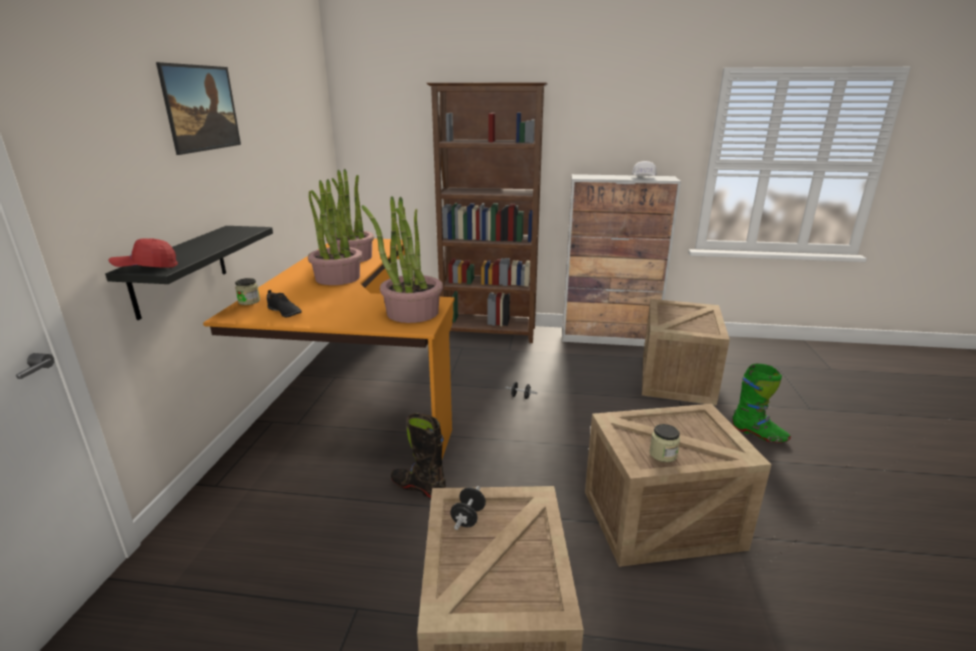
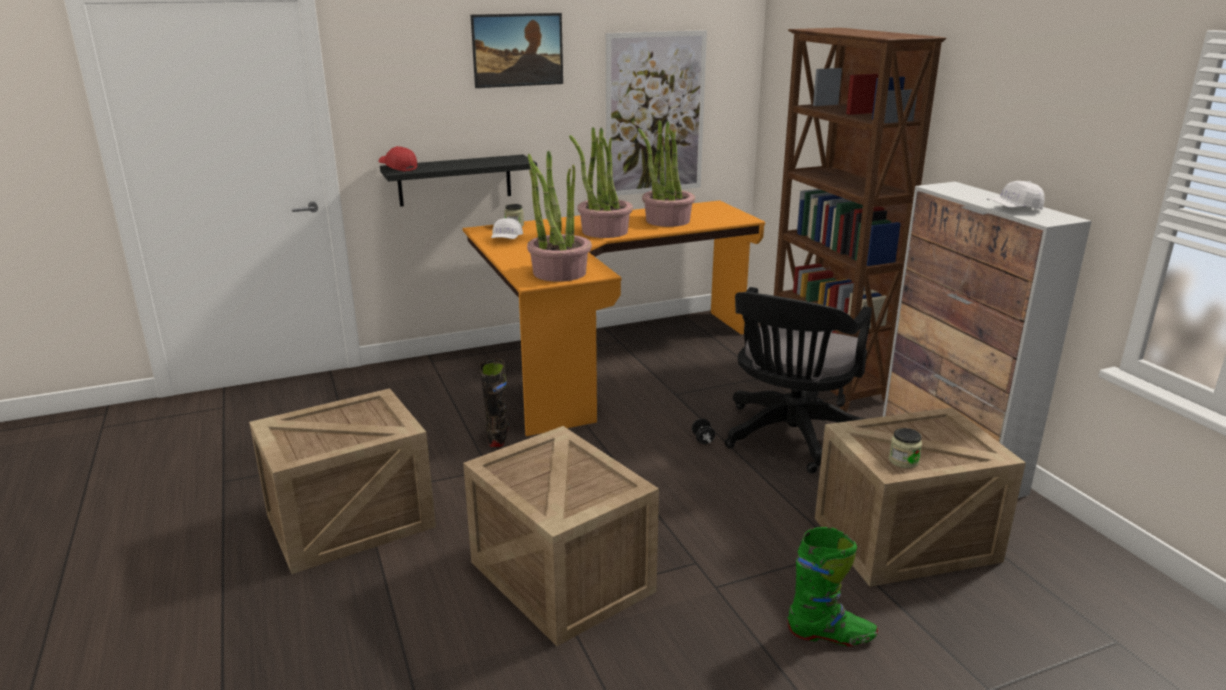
camera: 60 degrees right, 0 degrees up
black shoe [267,290,302,317] -> white cap [491,218,523,239]
black dumbbell [450,486,486,530] -> none
jar [650,424,680,462] -> jar moved to [889,428,922,468]
green boot [732,363,791,443] -> green boot turned 90 degrees counterclockwise [787,527,878,647]
none -> picture [606,30,707,196]
none -> black office chair [725,287,872,473]

